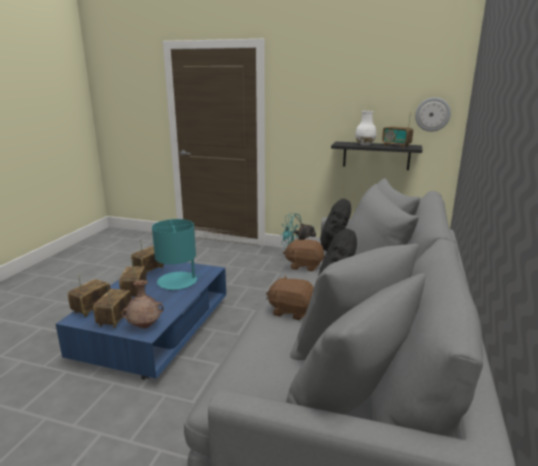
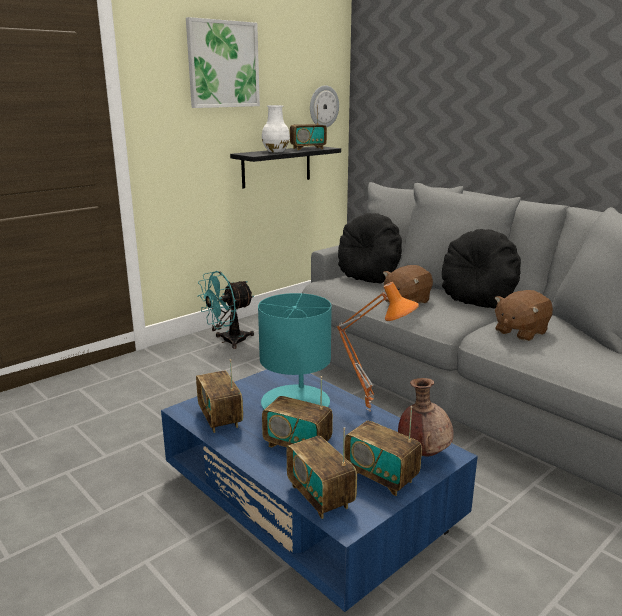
camera: 60 degrees left, 0 degrees up
none -> picture [186,17,260,108]
none -> orange table lamp [336,282,419,411]

